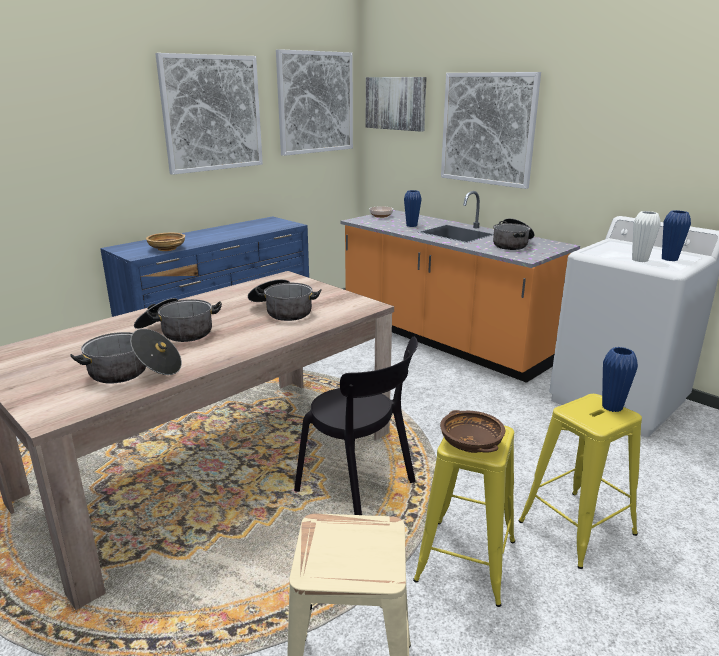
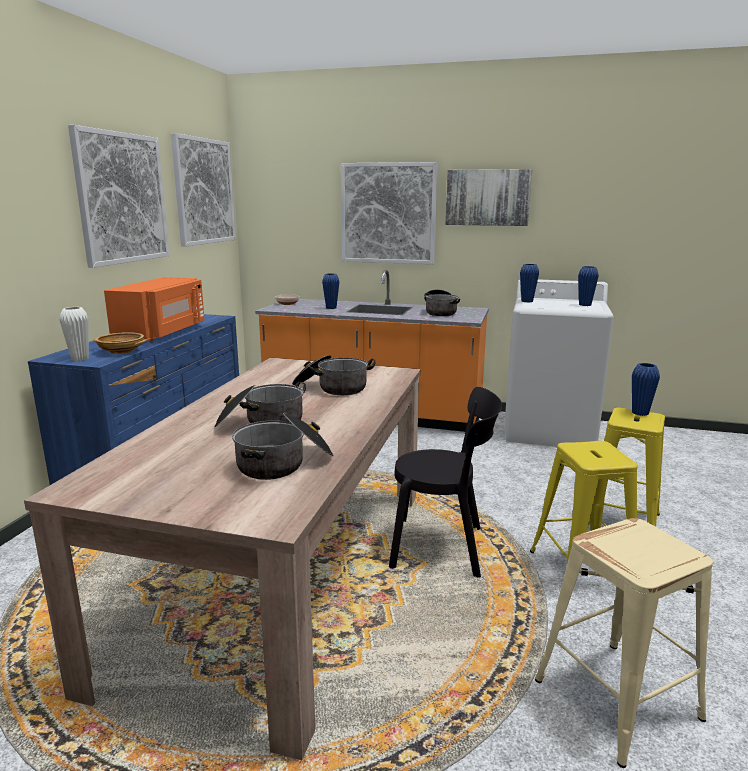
camera: 30 degrees left, 5 degrees down
picture [366,77,427,132] -> picture moved to [445,169,532,226]
brown bowl [440,410,505,453] -> none
white vase [632,211,661,262] -> white vase moved to [60,307,89,361]
none -> orange microwave [104,277,205,341]
none -> blue vase [520,264,539,302]

